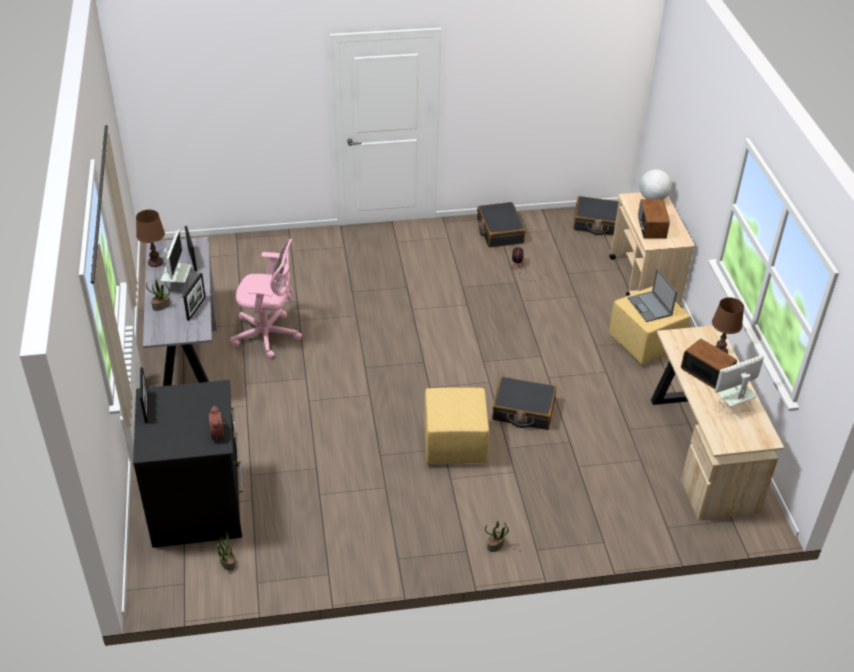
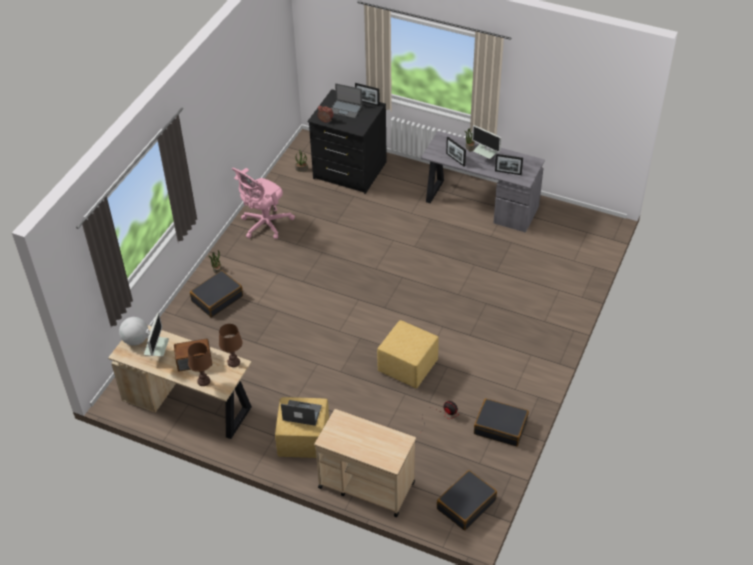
camera: 125 degrees right, 5 degrees up
brown table lamp [136,210,165,267] -> brown table lamp moved to [219,324,243,367]
pink office chair [230,239,302,358] -> pink office chair moved to [232,168,295,239]
yellow ottoman [424,388,489,464] -> yellow ottoman moved to [377,320,439,389]
black suitcase [492,376,557,430] -> black suitcase moved to [190,270,243,317]
radio [638,199,670,239] -> none
globe [639,170,672,199] -> globe moved to [119,317,148,346]
none -> laptop [331,83,362,119]

